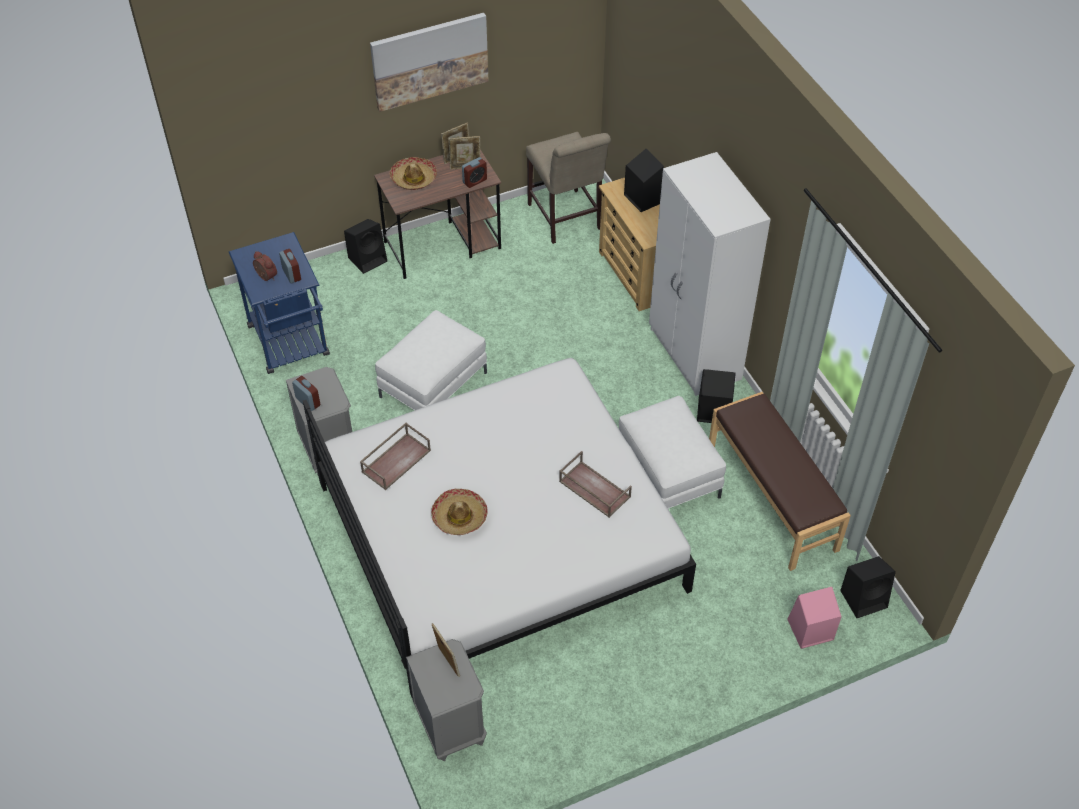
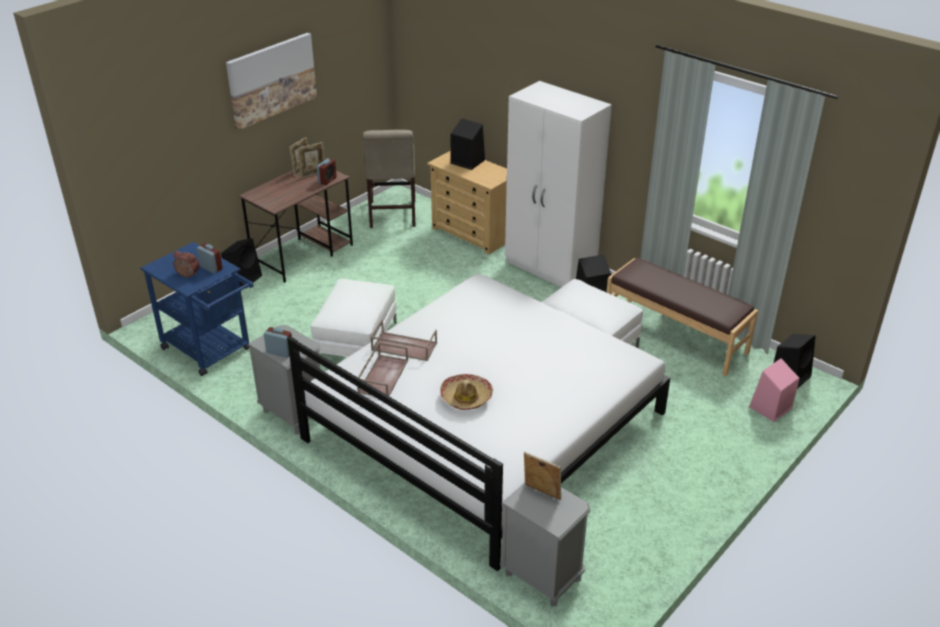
camera: 25 degrees left, 15 degrees down
hat [390,157,437,190] -> none
beige chair [526,132,611,244] -> beige chair turned 45 degrees clockwise [363,130,416,228]
brown tray [559,451,632,518] -> brown tray moved to [370,320,437,361]

